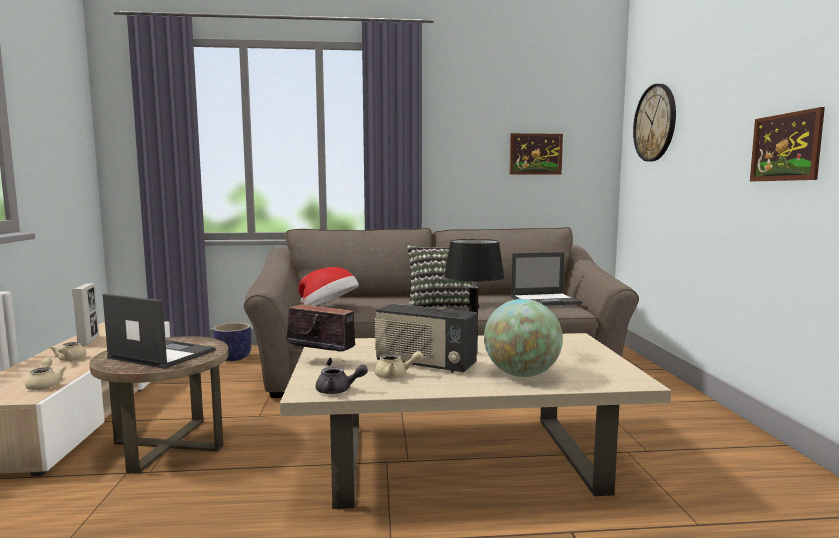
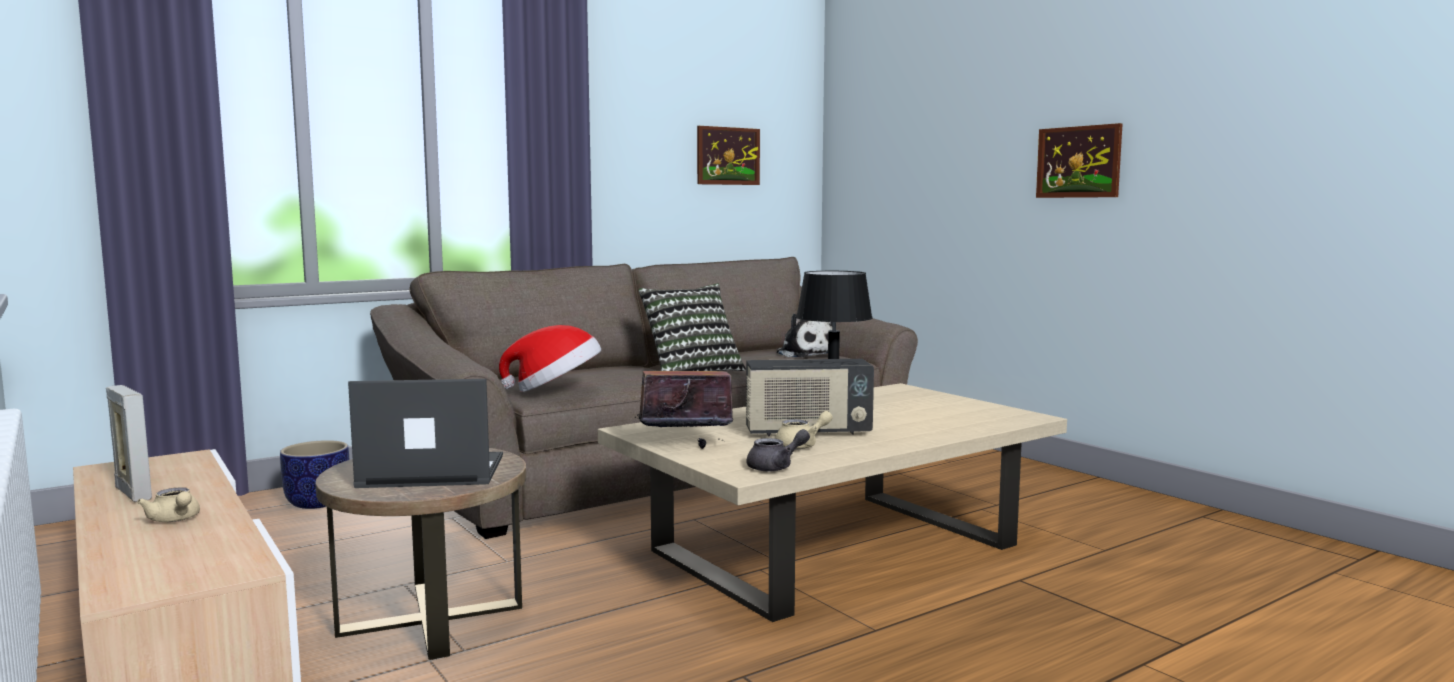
camera: 30 degrees left, 0 degrees up
beige teapot [25,358,67,390] -> none
globe [484,299,563,377] -> none
laptop [511,252,582,306] -> plush toy [777,314,832,358]
wall clock [633,84,676,162] -> none

